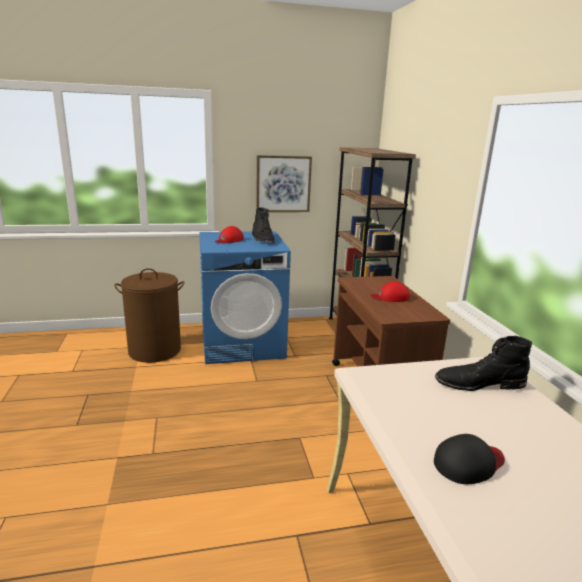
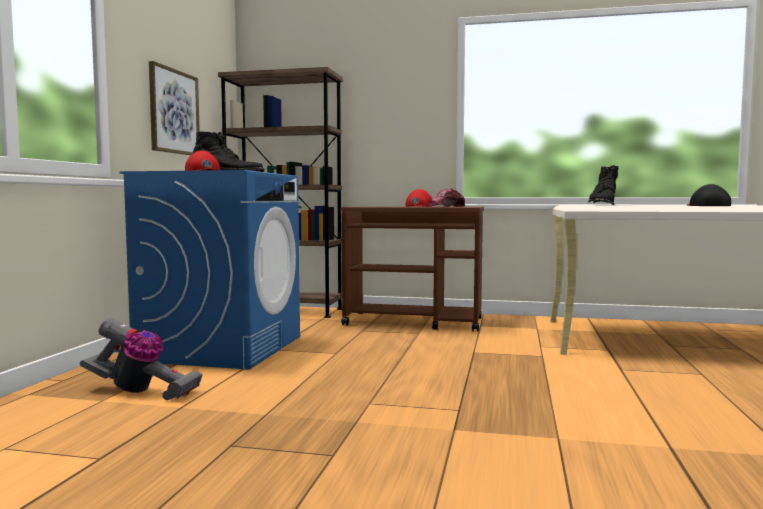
camera: 65 degrees left, 15 degrees down
brown laundry basket [115,268,184,363] -> vacuum cleaner [80,318,203,400]
none -> cap [429,188,465,207]

